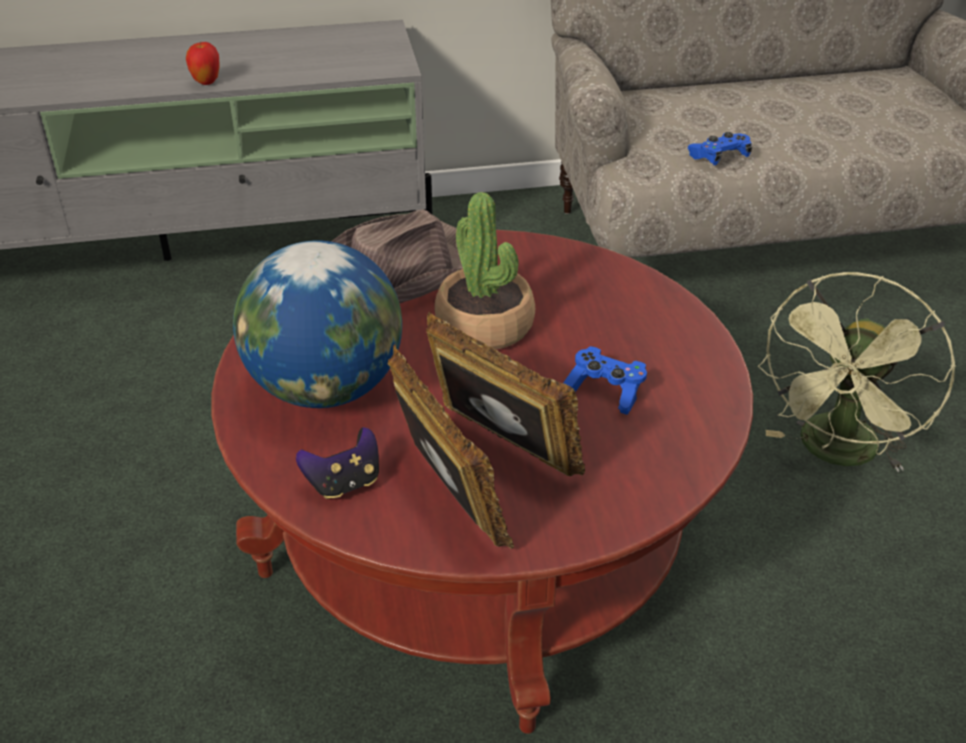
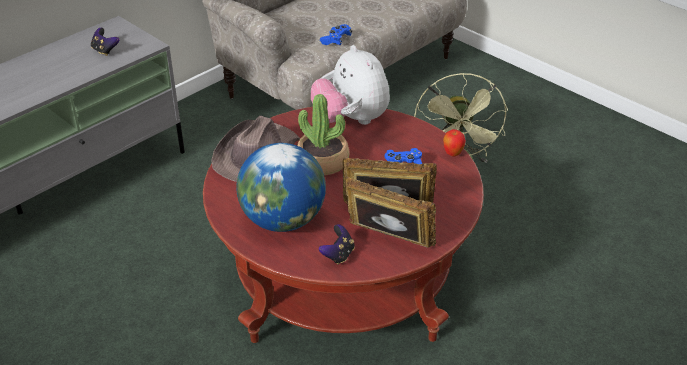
camera: 35 degrees left, 0 degrees up
apple [186,42,220,85] -> apple moved to [443,129,466,157]
none -> game controller [91,28,119,56]
none -> plush toy [311,45,390,125]

